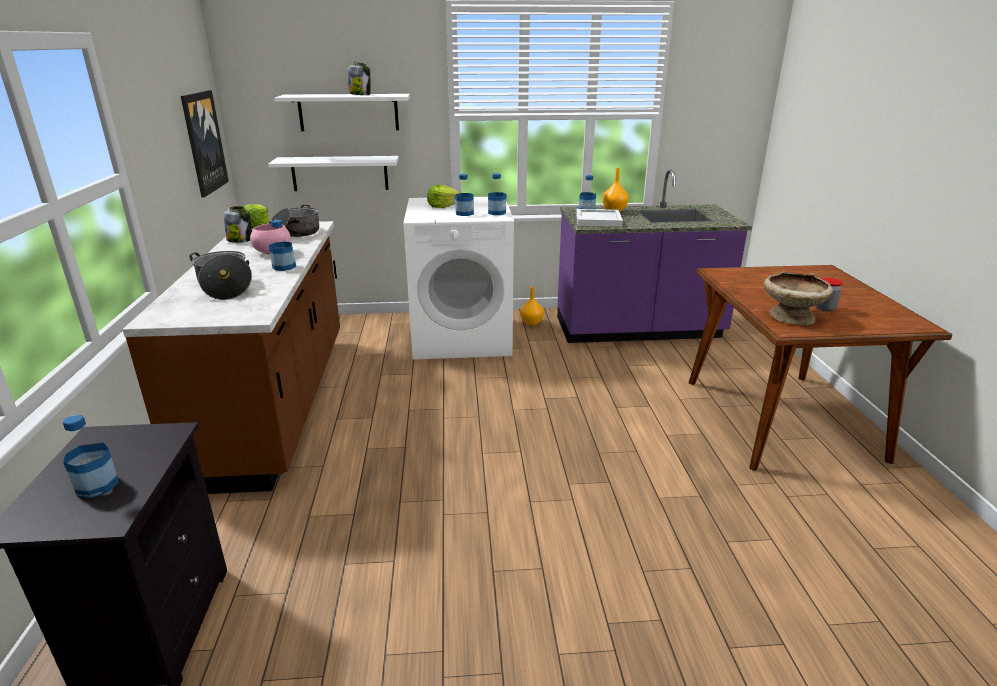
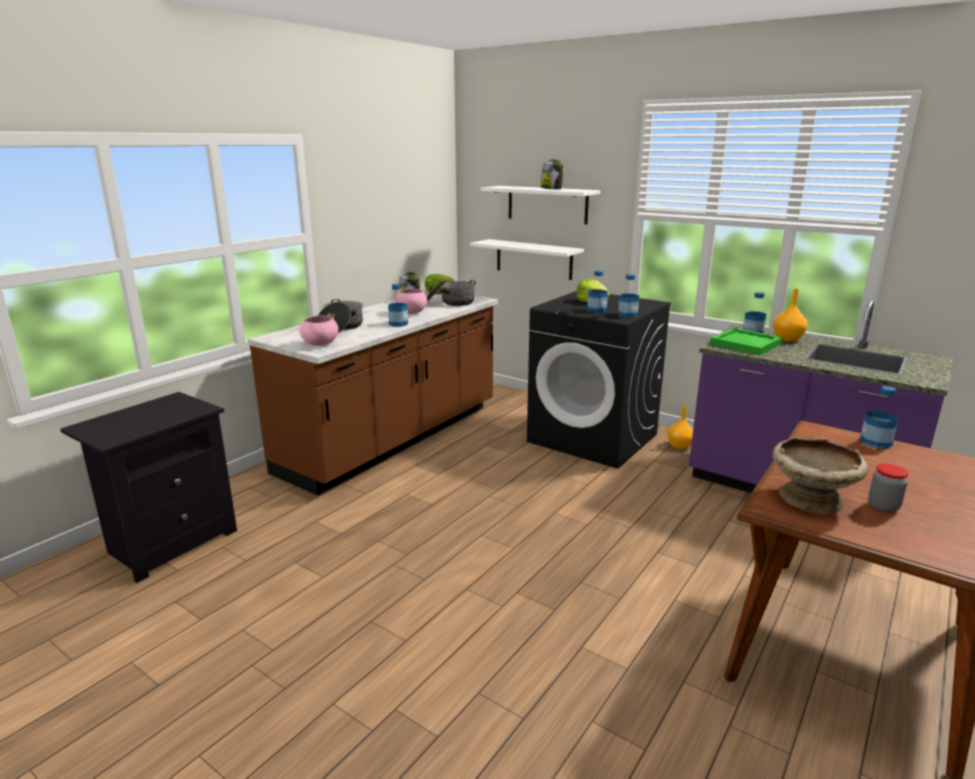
camera: 40 degrees right, 5 degrees down
bottle [63,415,119,498] -> bottle moved to [860,386,898,449]
picture [181,90,229,198] -> none
white washing machine [403,197,514,360] -> black washing machine [527,291,671,469]
white tray [576,209,623,227] -> green tray [710,328,783,355]
none -> pink bowl [300,315,338,346]

